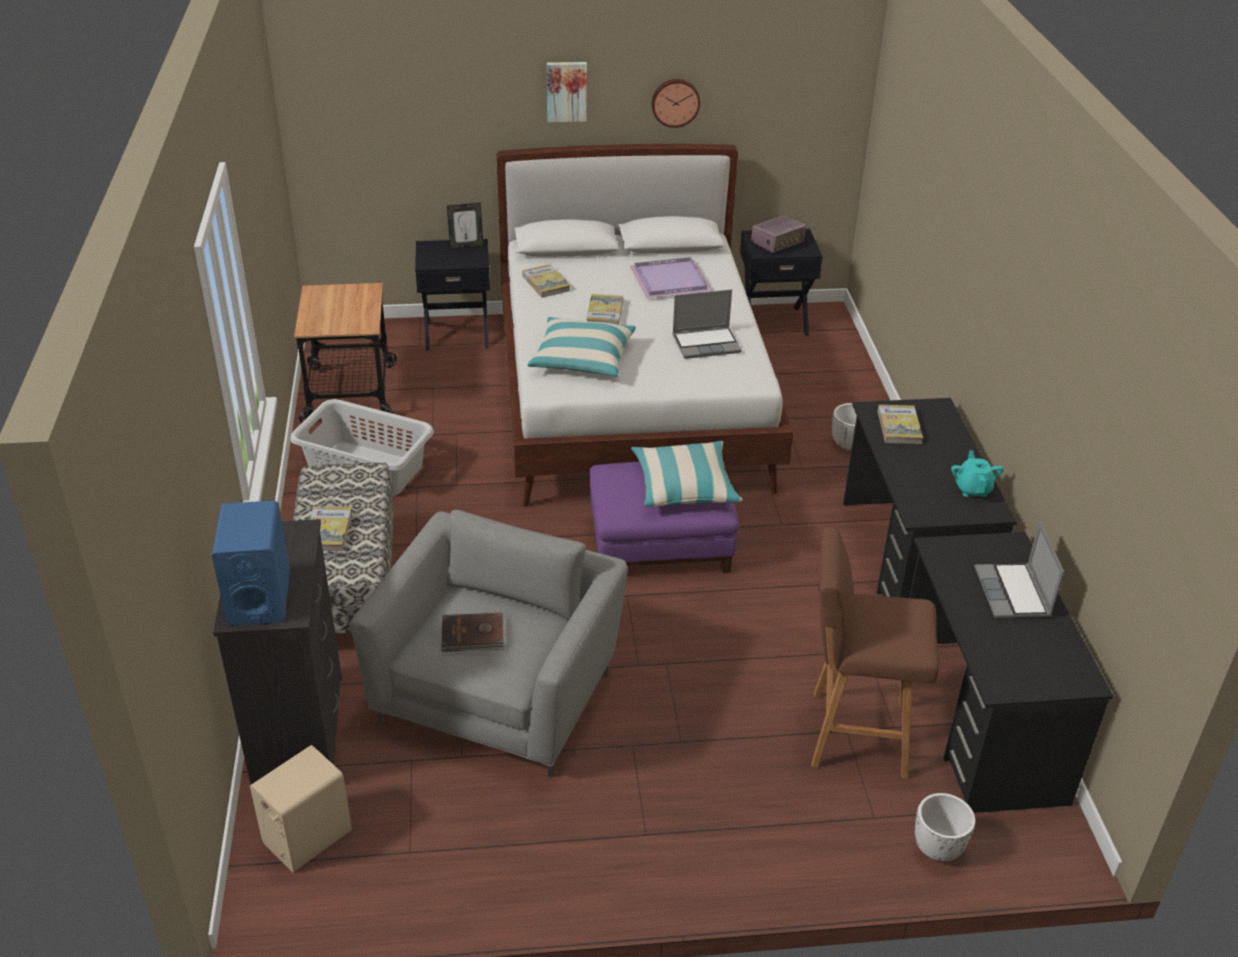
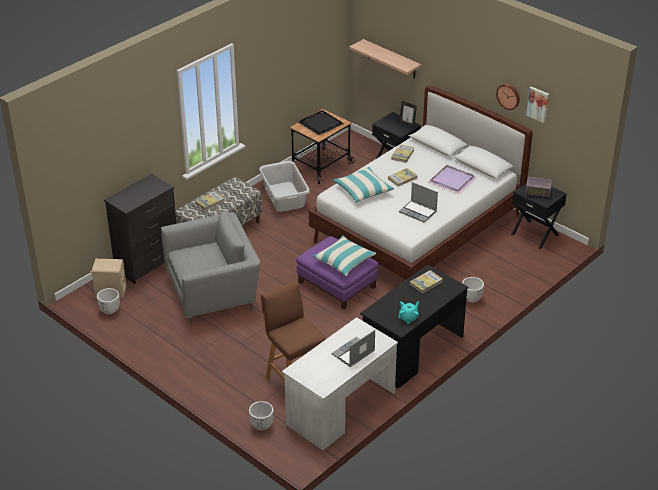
camera: 50 degrees right, 0 degrees up
blue speaker [212,501,290,626] -> none
brown book [441,612,506,652] -> none
picture [547,62,587,122] -> picture moved to [526,86,549,123]
black desk [909,532,1113,813] -> white desk [282,317,398,450]
none -> white planter [97,288,120,314]
none -> black tray [298,110,344,135]
none -> shelf [349,39,421,79]

